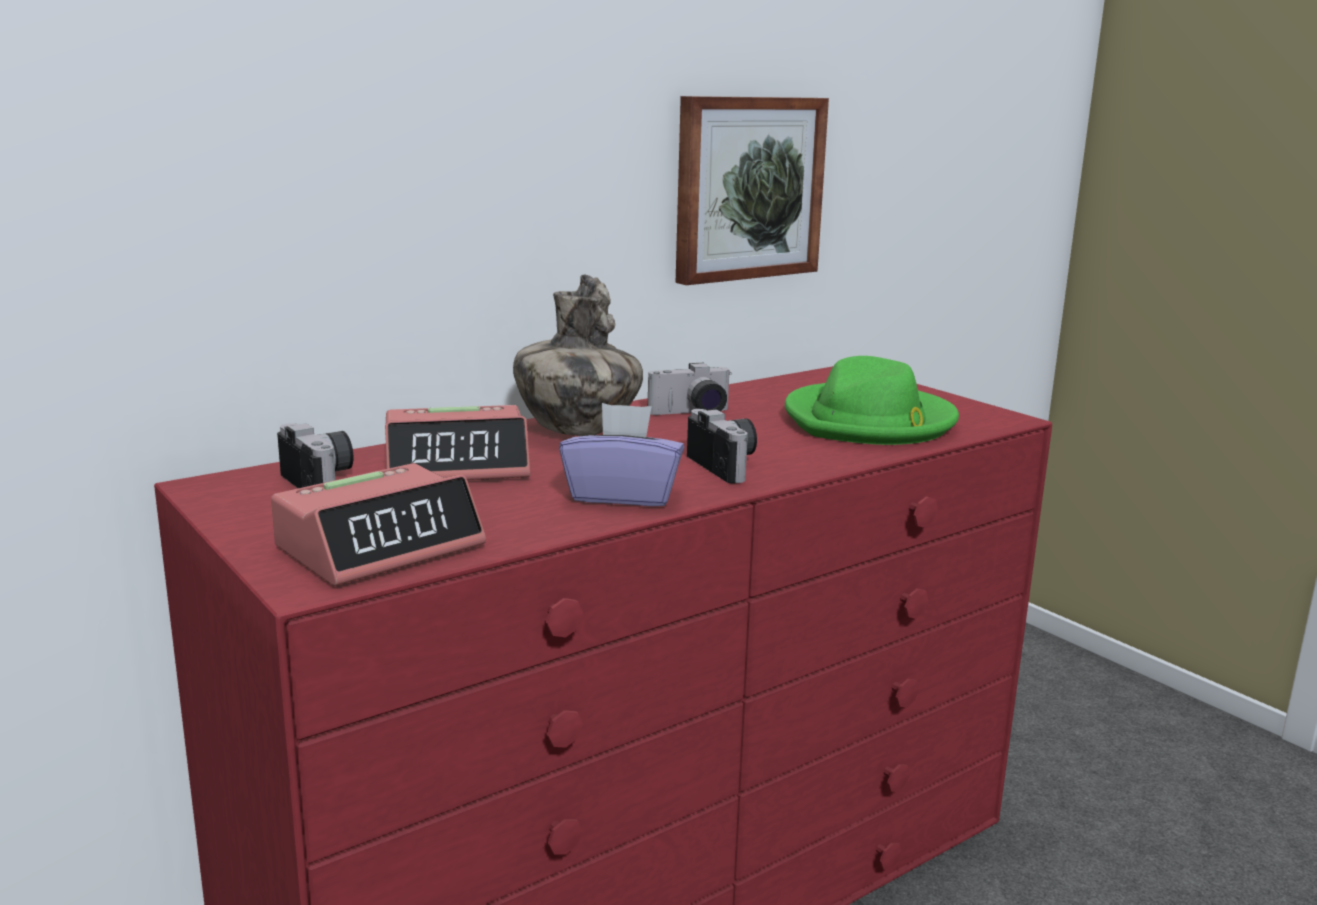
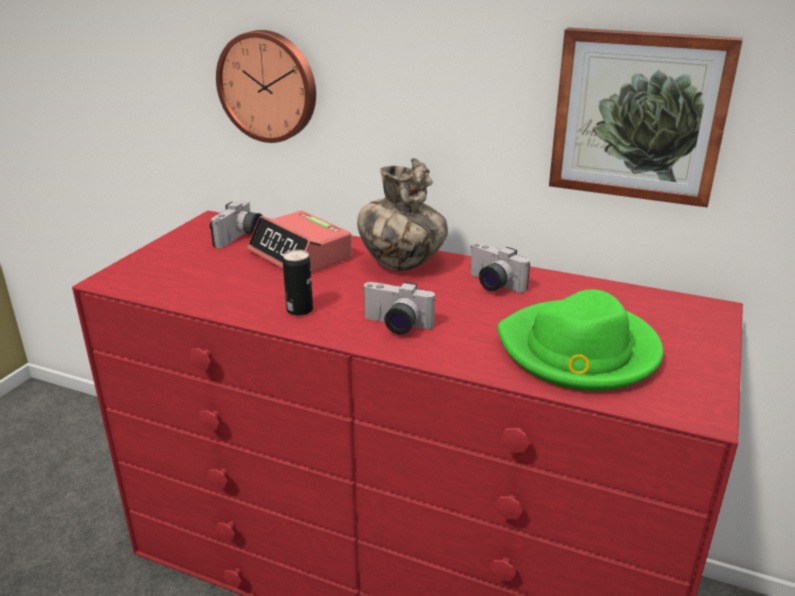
camera: 60 degrees right, 10 degrees up
alarm clock [271,463,486,586] -> none
purple tissue box [559,403,684,506] -> can [283,250,313,316]
camera [687,409,757,483] -> camera turned 75 degrees clockwise [362,282,435,335]
none -> wall clock [216,30,316,143]

